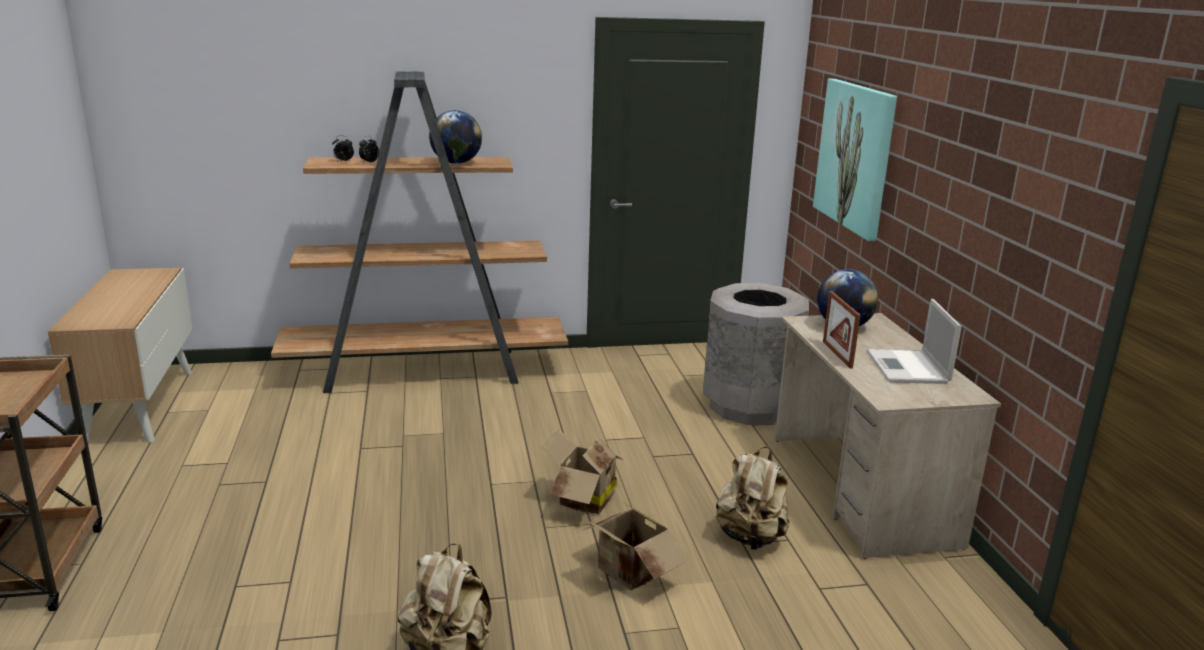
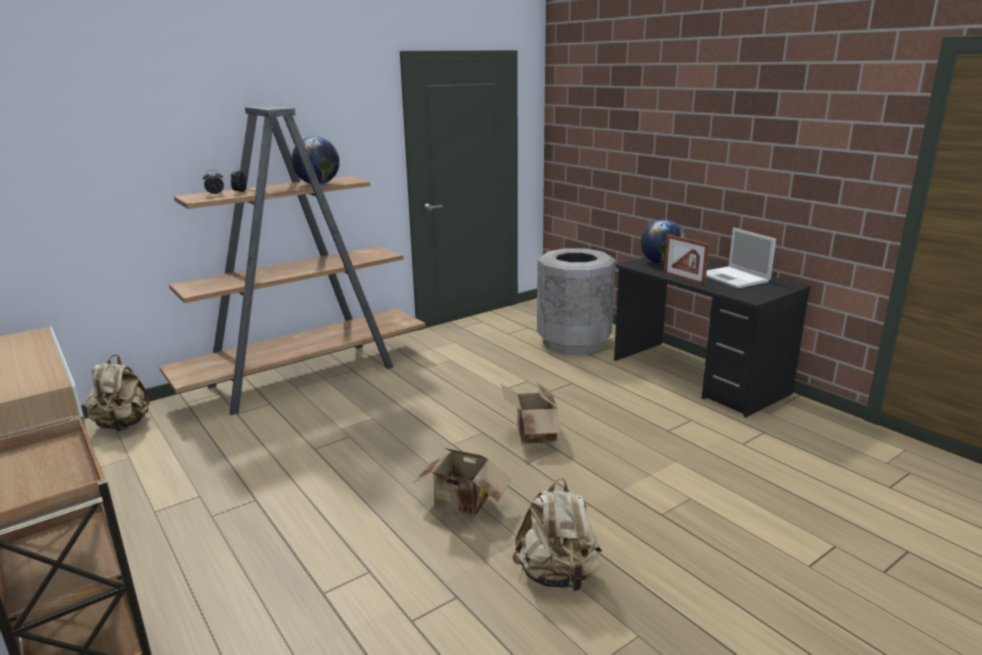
camera: 25 degrees left, 0 degrees up
cardboard box [583,501,688,591] -> cardboard box moved to [413,448,512,519]
beige backpack [716,447,790,550] -> beige backpack moved to [84,355,150,431]
beige desk [775,313,1001,559] -> black desk [614,257,811,417]
picture [813,79,897,241] -> none

